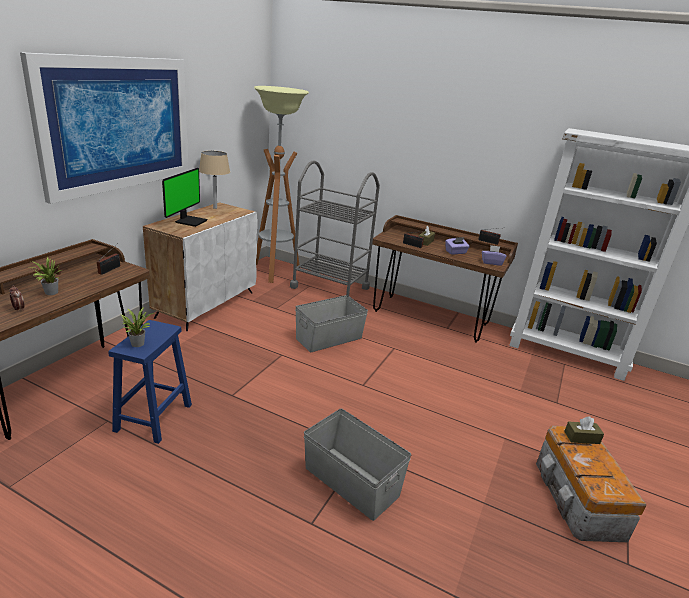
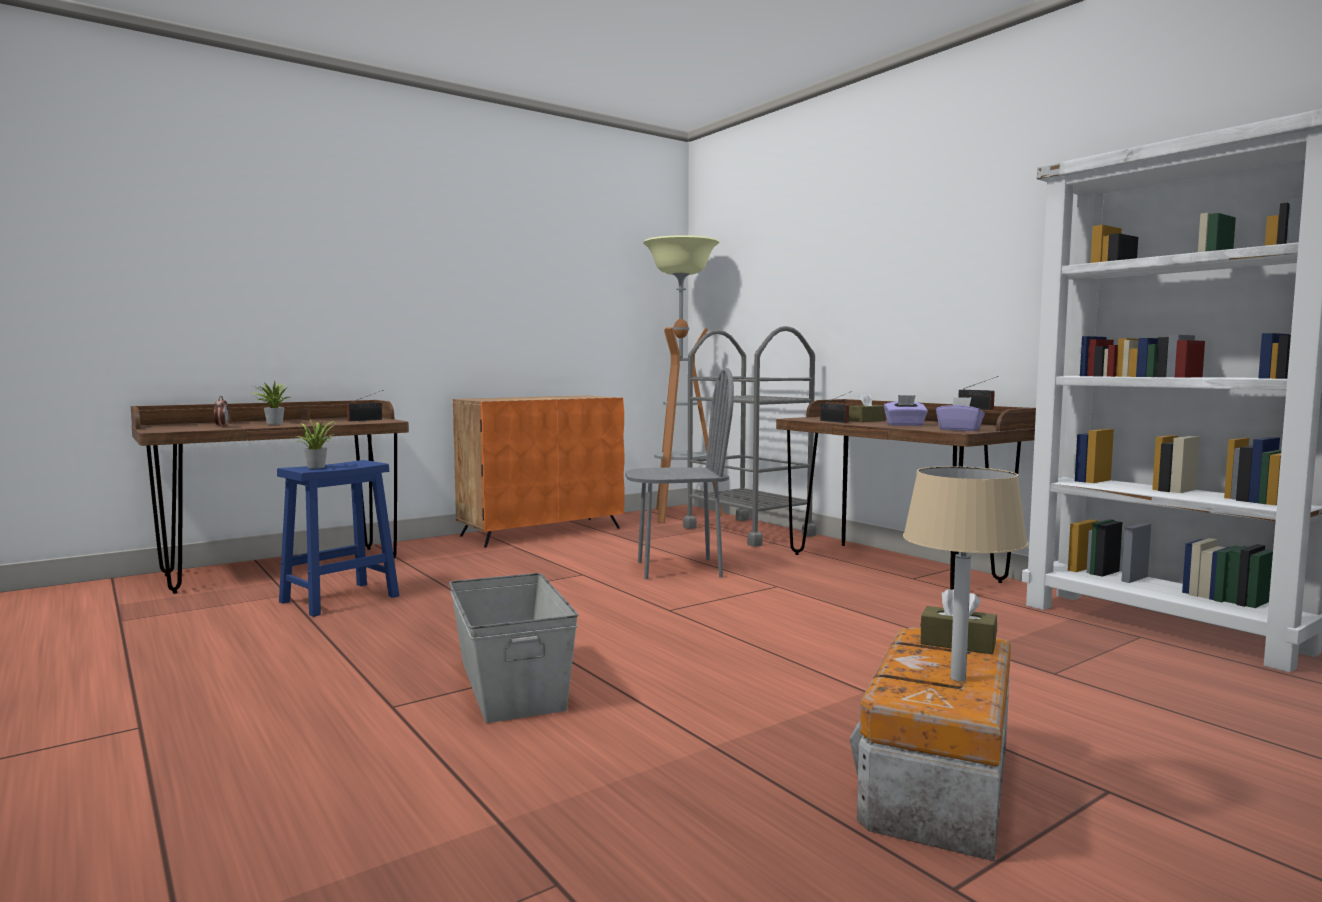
camera: 30 degrees right, 20 degrees down
picture [20,52,189,204] -> none
white cabinet [143,202,258,331] -> orange cabinet [453,396,625,547]
monitor [162,168,208,227] -> none
beige table lamp [199,151,230,209] -> beige table lamp moved to [903,466,1028,681]
grey storage box [295,295,368,352] -> grey chair [625,368,734,579]

